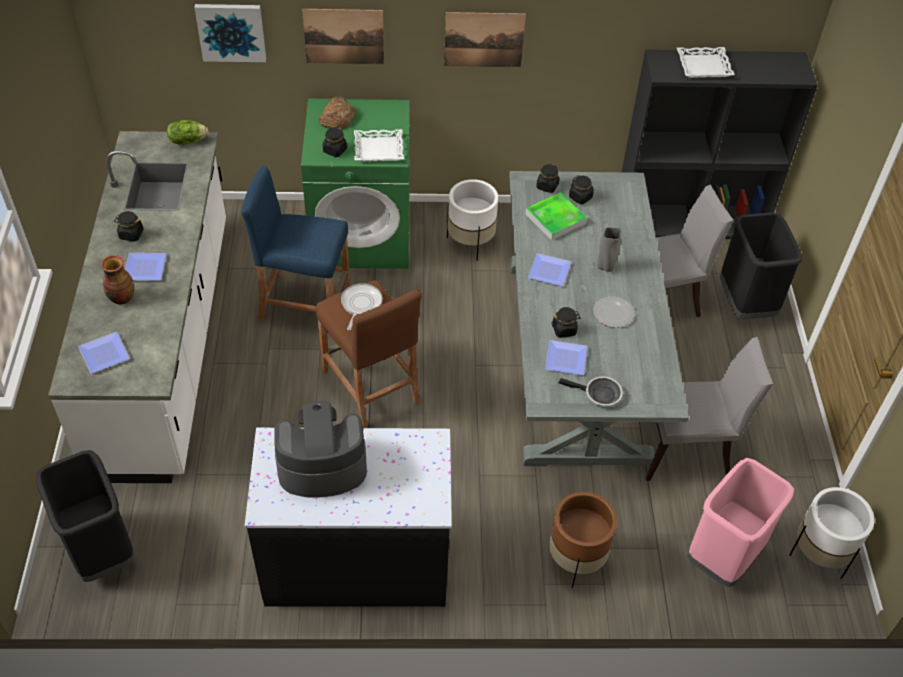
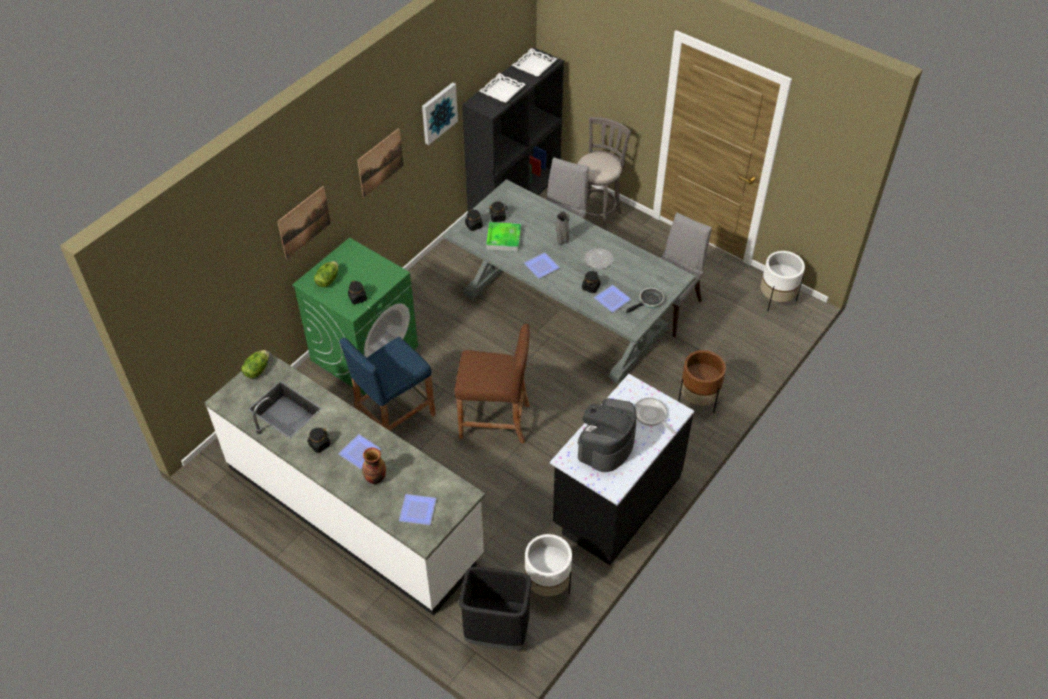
camera: 50 degrees left, 0 degrees up
picture [194,4,266,62] -> picture moved to [422,82,458,145]
bread [319,96,356,129] -> lettuce [314,261,338,287]
frying pan [341,283,382,330] -> frying pan moved to [634,398,675,434]
white tray [354,129,404,161] -> white tray moved to [512,48,557,77]
white planter [447,179,498,261] -> white planter moved to [525,534,572,596]
pink trash can [687,458,794,587] -> none
black trash can [720,212,802,319] -> grey stool [578,117,631,230]

